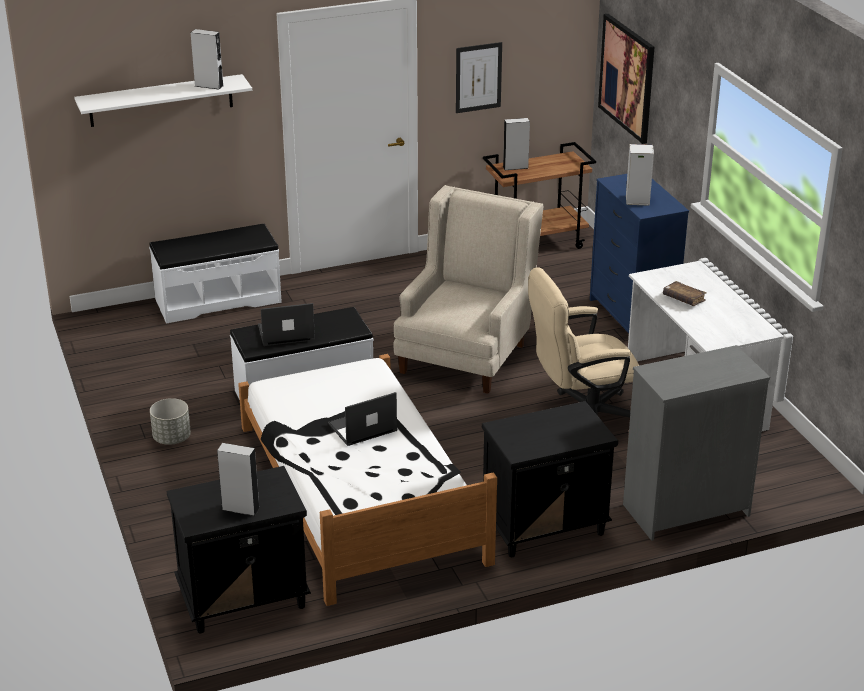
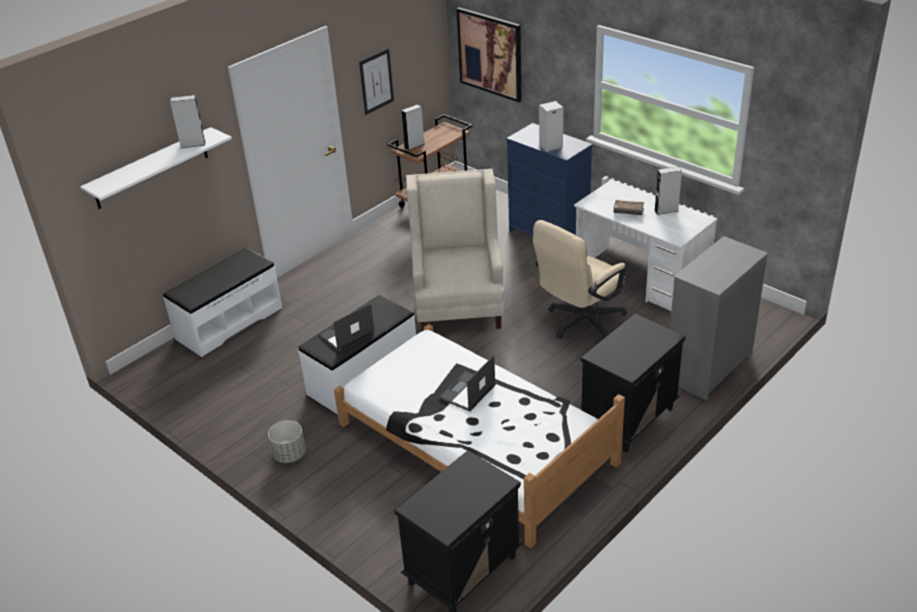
camera: 25 degrees left, 5 degrees up
grey speaker [217,443,260,516] -> grey speaker moved to [654,166,682,215]

